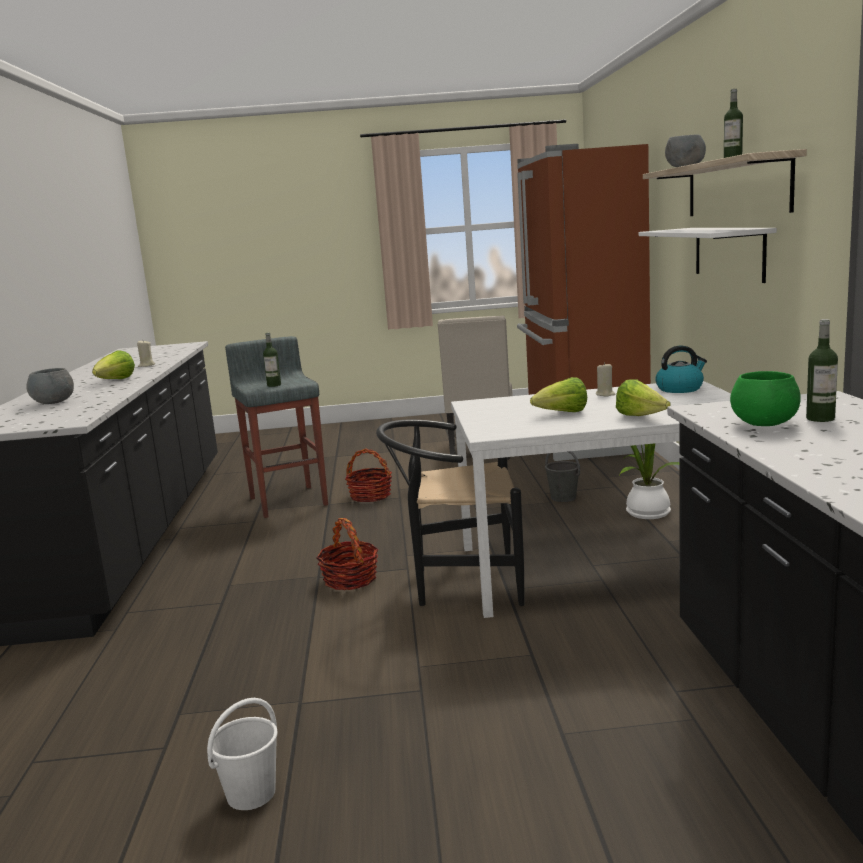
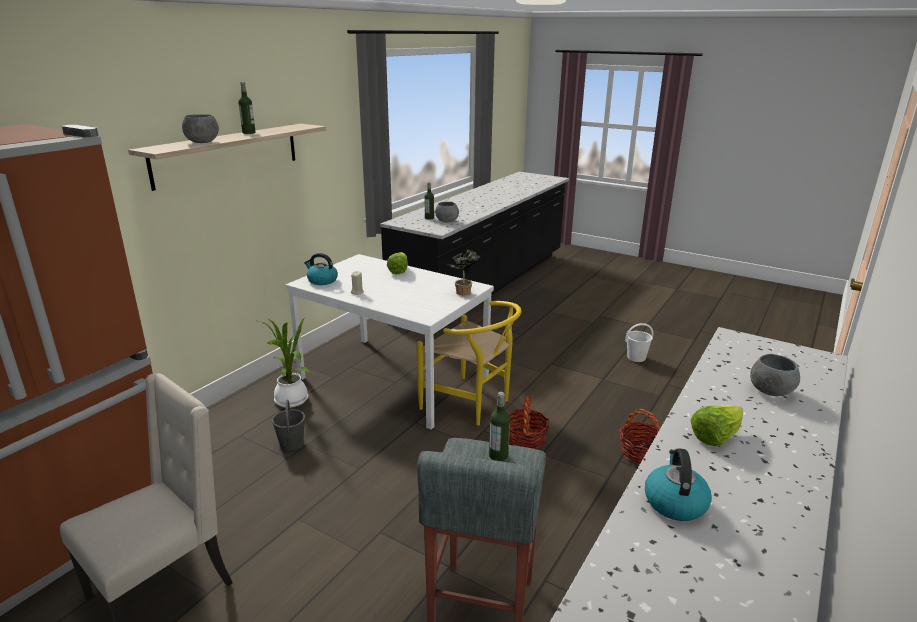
camera: 145 degrees left, 10 degrees up
beige candle [137,341,155,367] -> kettle [645,448,712,521]
basket [345,449,392,502] -> basket moved to [619,409,660,464]
black chair [376,420,524,606] -> yellow chair [416,301,522,426]
lettuce [530,377,587,412] -> none
white shelf [639,228,777,283] -> none
green bowl [730,371,801,426] -> grey bowl [435,202,459,222]
none -> potted plant [448,249,481,295]

